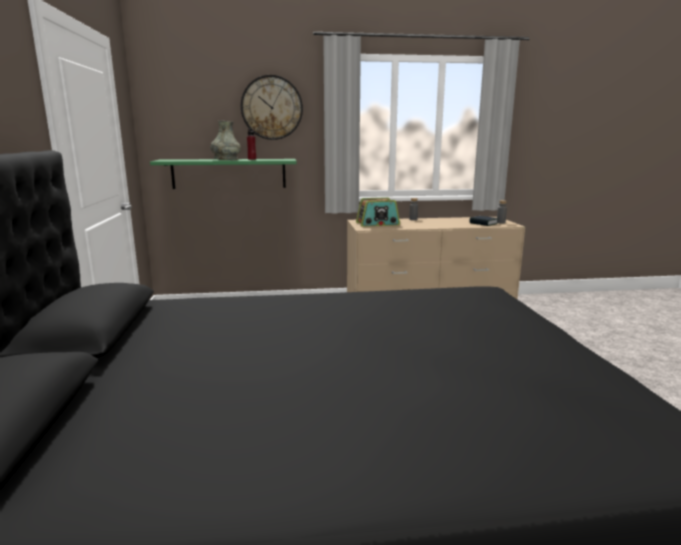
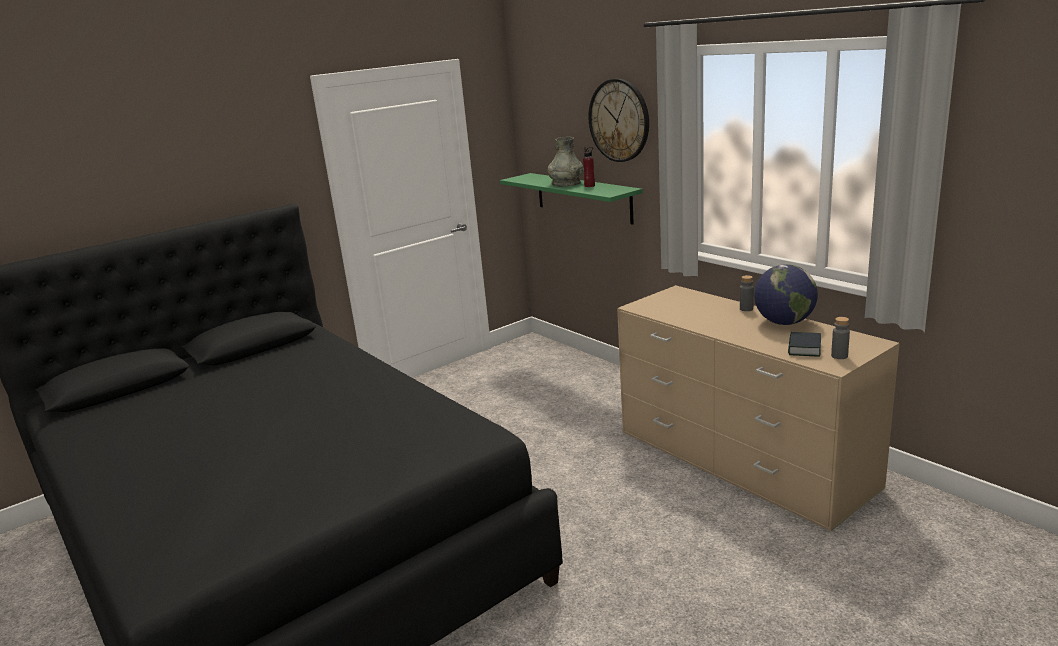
camera: 60 degrees right, 5 degrees up
radio [356,197,400,227] -> none
none -> globe [754,264,818,325]

